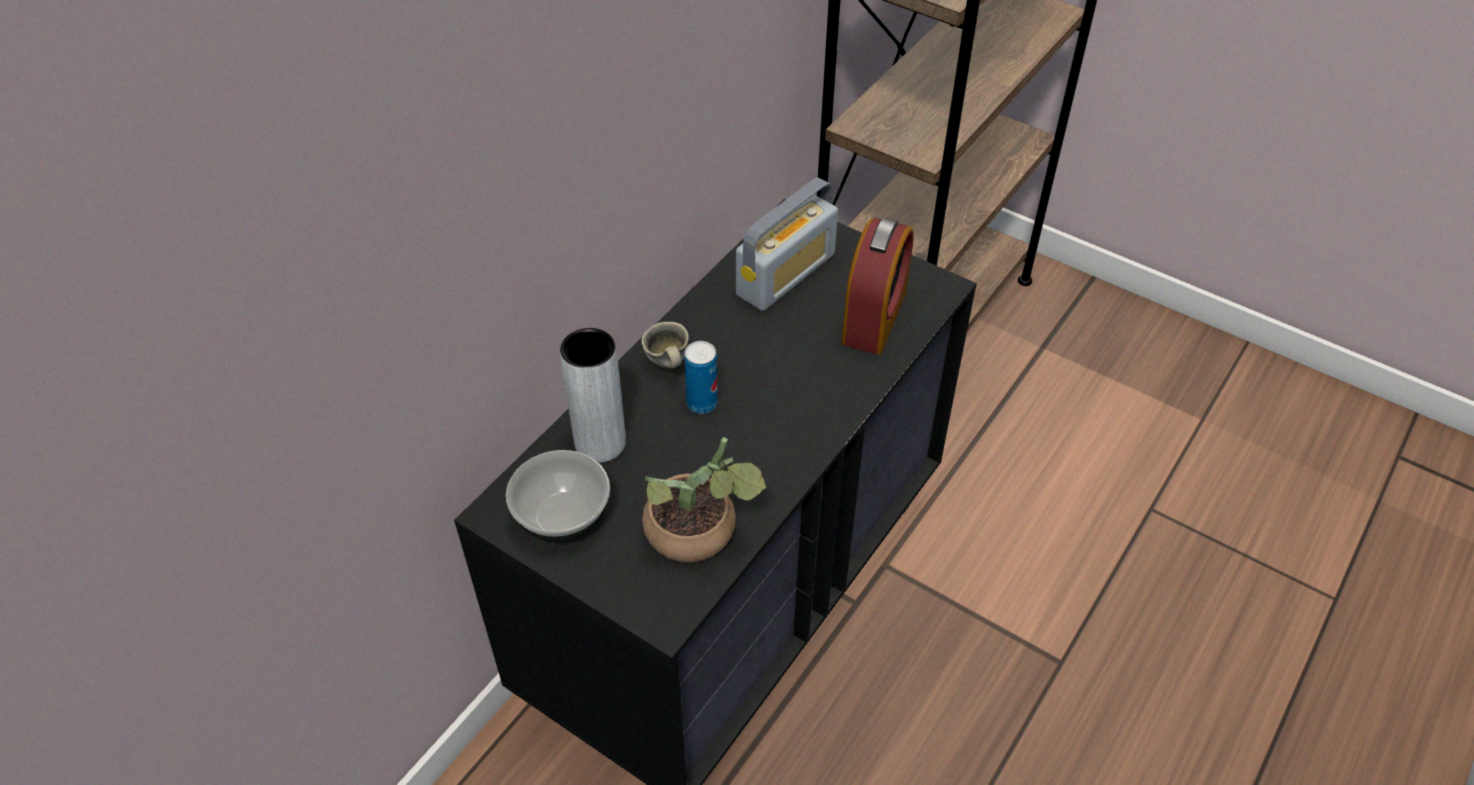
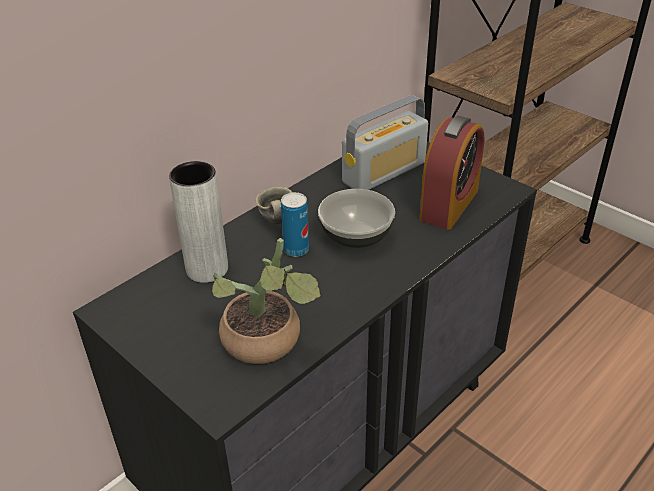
camera: 10 degrees right, 10 degrees down
bowl [506,450,610,542] -> bowl moved to [318,189,395,248]

